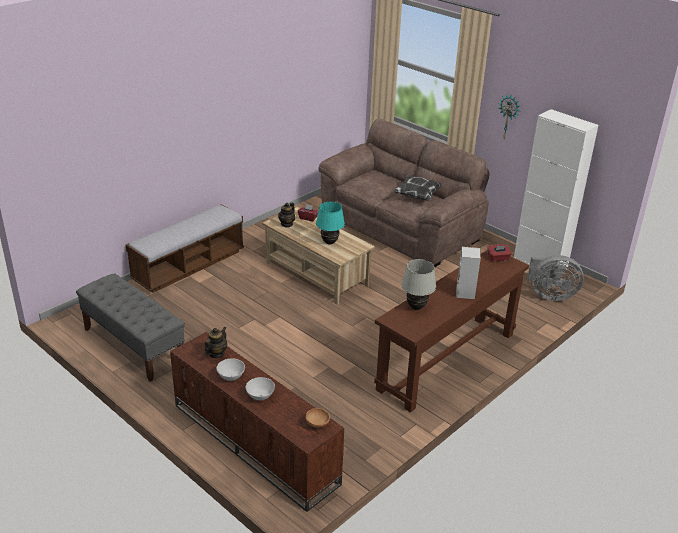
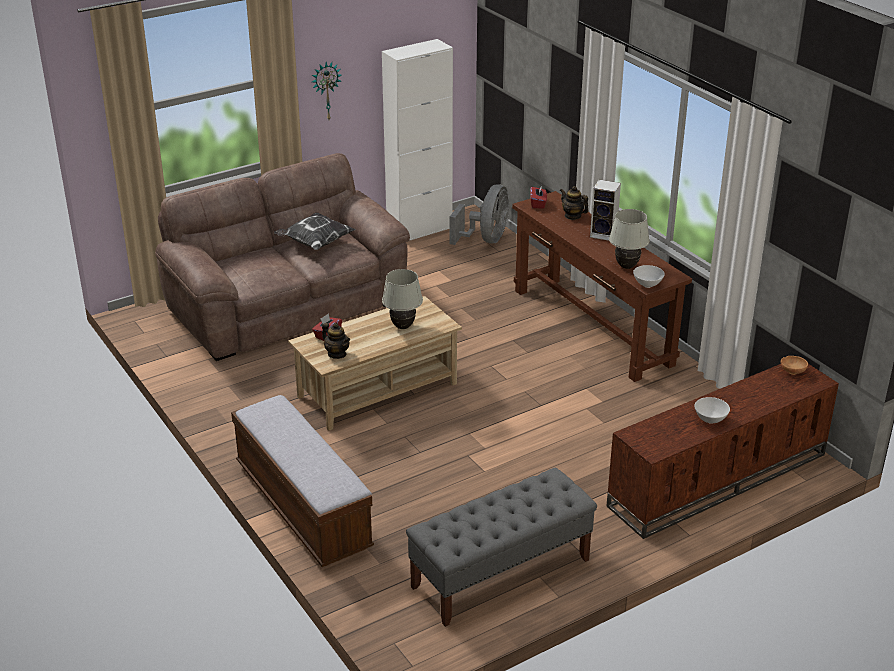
camera: 75 degrees left, 0 degrees up
teapot [205,327,227,358] -> teapot moved to [560,186,589,220]
white bowl [246,377,275,400] -> white bowl moved to [633,265,665,288]
turquoise table lamp [316,202,345,244] -> white table lamp [382,269,423,329]

